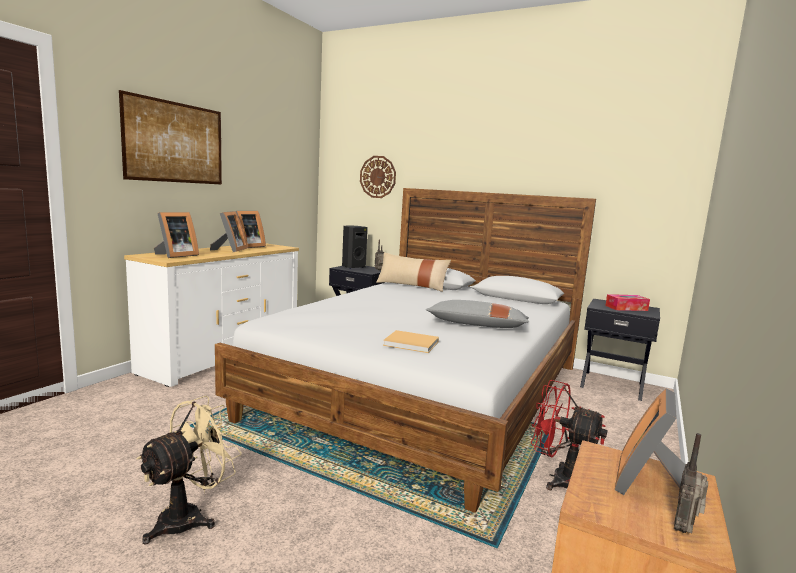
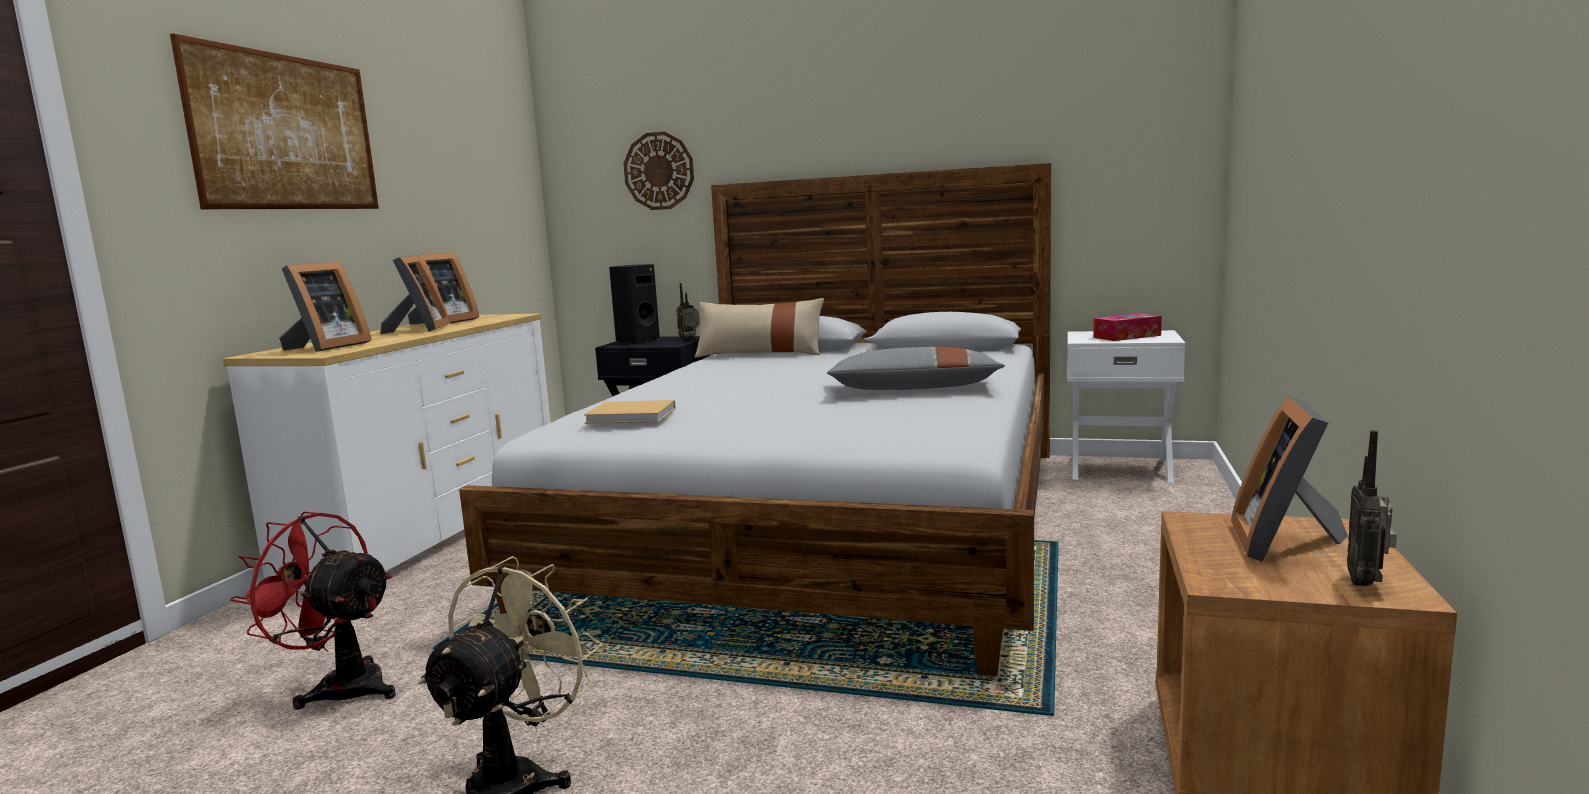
camera: 10 degrees left, 0 degrees up
beige book [383,330,439,353] -> beige book moved to [584,400,676,424]
red fan [531,380,607,490] -> red fan moved to [230,512,396,710]
black nightstand [580,299,660,401] -> white nightstand [1067,330,1185,483]

